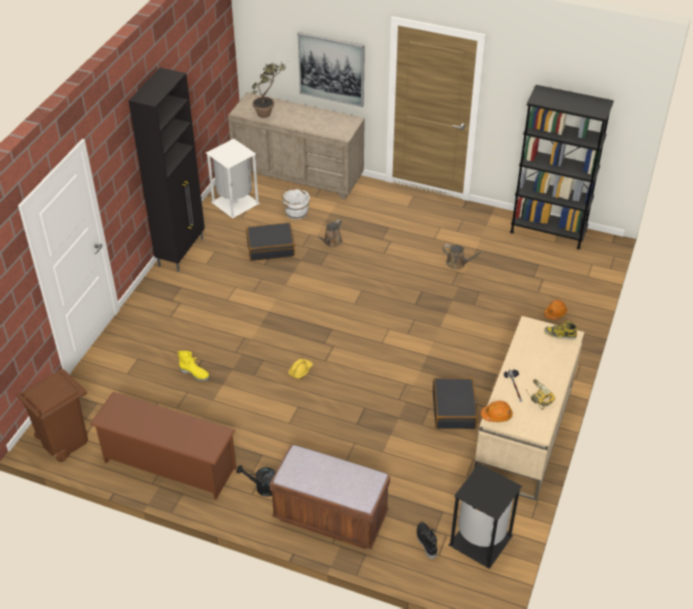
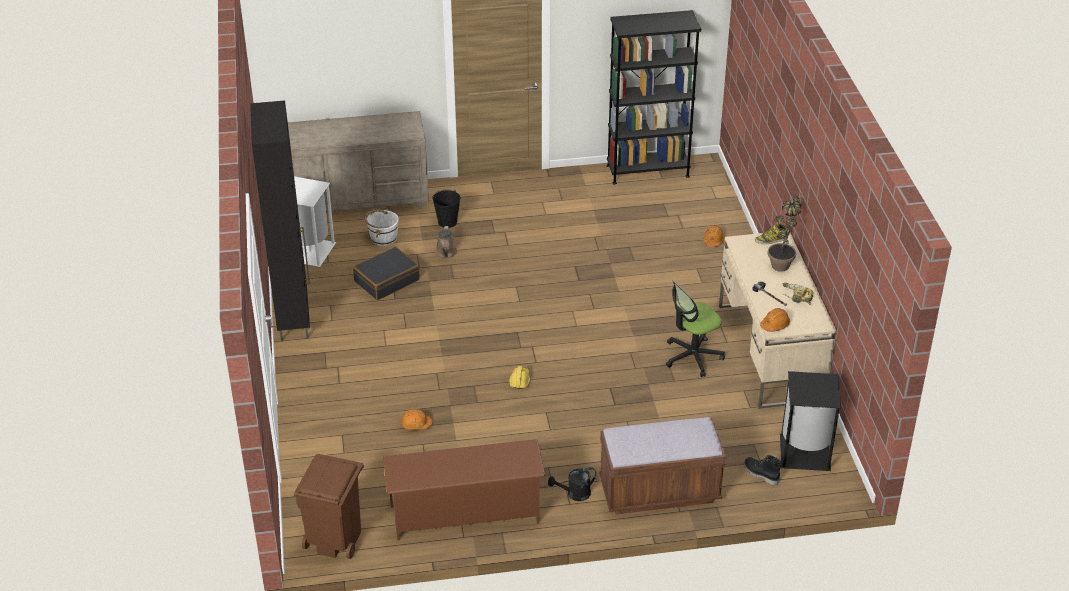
camera: 30 degrees left, 5 degrees down
yellow boot [178,351,210,381] -> orange hard hat [401,409,433,430]
potted plant [252,61,286,118] -> potted plant moved to [768,194,804,272]
picture [298,32,365,107] -> none
black suitcase [433,378,478,429] -> office chair [666,280,725,377]
brown watering can [442,244,484,270] -> none
none -> black bucket [432,190,460,228]

